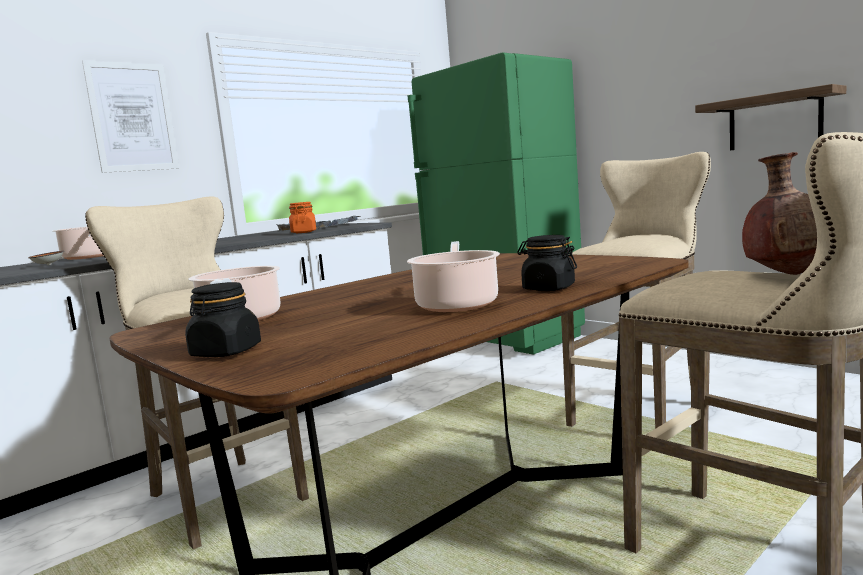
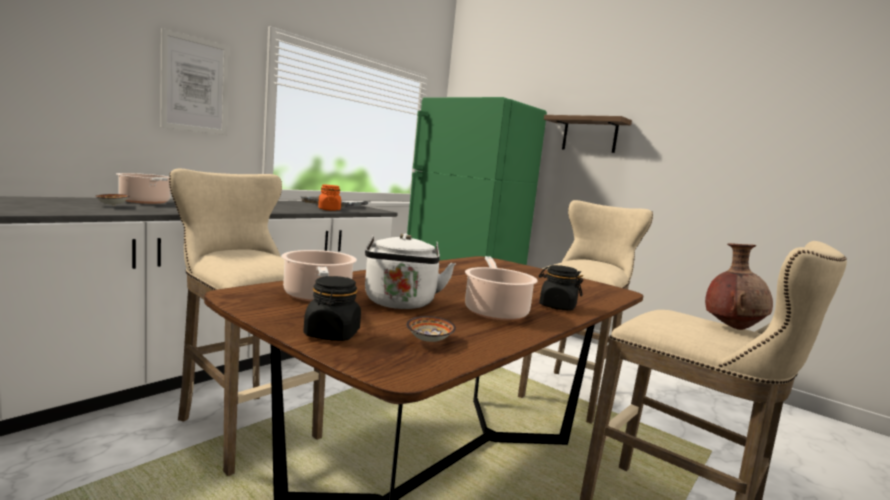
camera: 10 degrees left, 0 degrees up
shelf [695,84,846,150] -> shelf moved to [544,115,632,153]
none -> white kettle [365,233,456,309]
none -> bowl [406,316,456,342]

